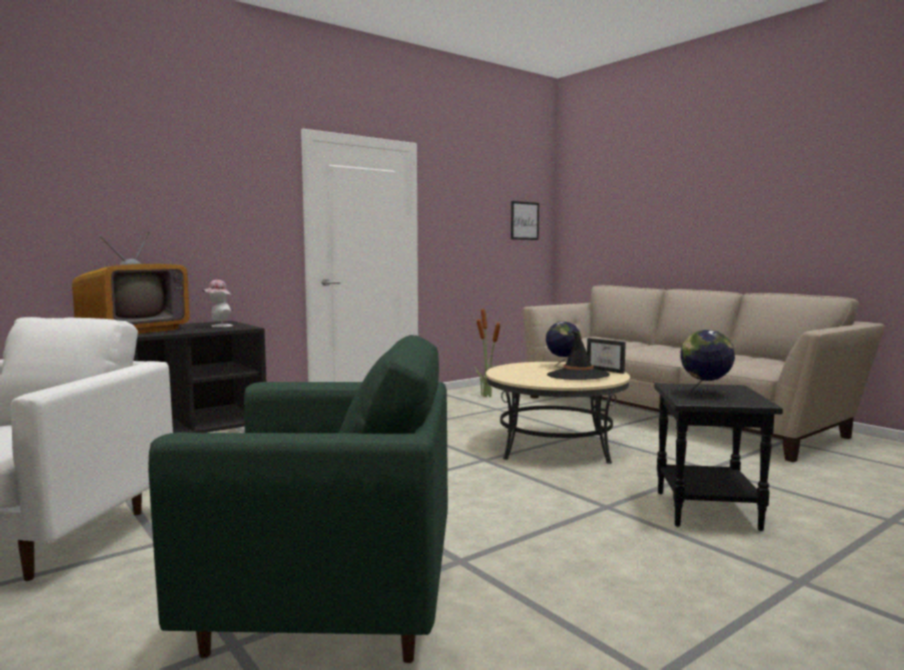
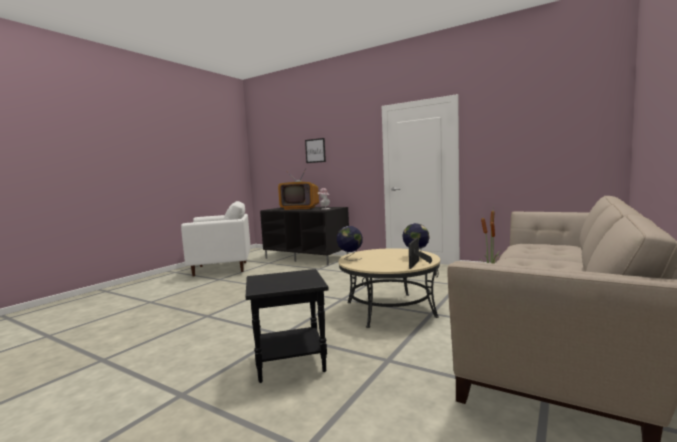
camera: 70 degrees right, 0 degrees up
green armchair [148,335,448,663] -> none
picture [511,201,539,240] -> picture moved to [305,138,326,163]
black hat [547,331,610,380] -> none
globe [680,330,735,396] -> globe moved to [337,226,363,260]

